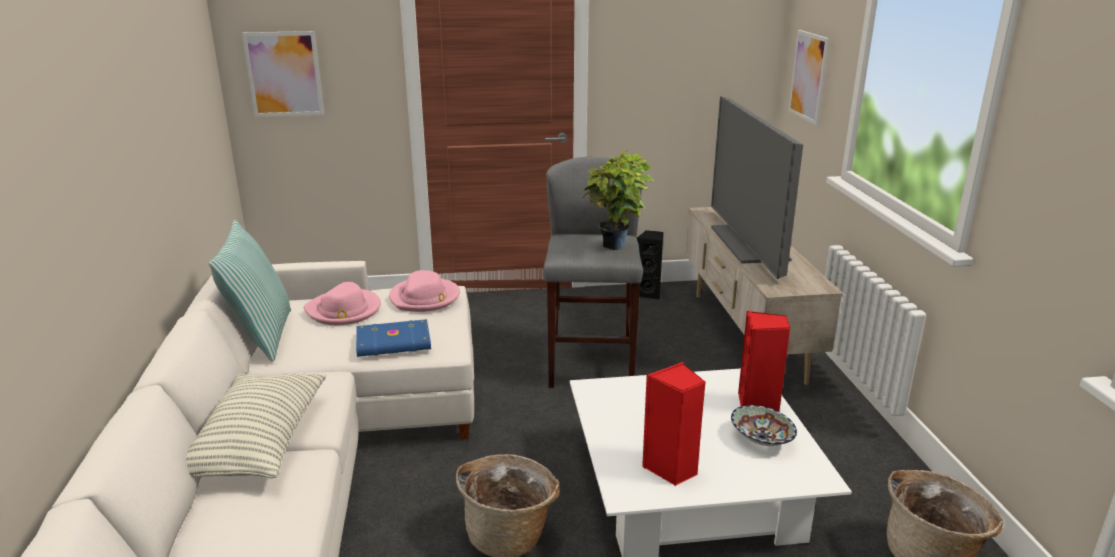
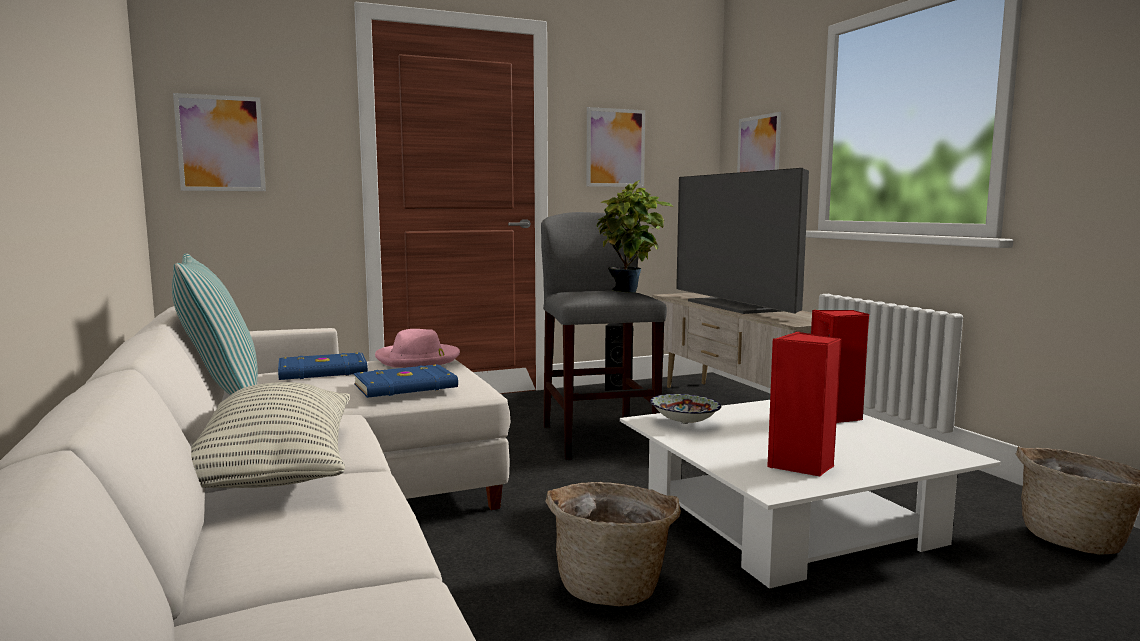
camera: 15 degrees left, 15 degrees down
pink hat [304,282,381,325] -> blue book [278,352,368,380]
bowl [731,405,797,446] -> bowl moved to [650,394,721,424]
none -> picture [587,107,645,187]

